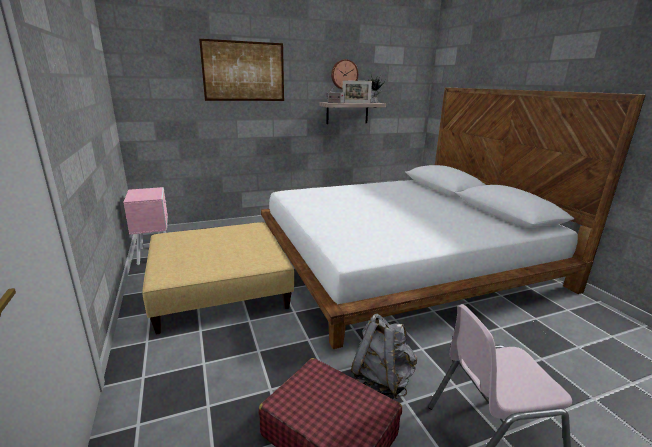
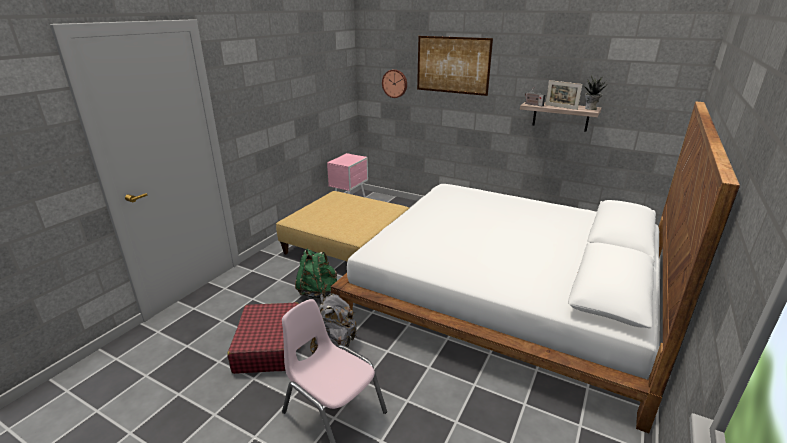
camera: 50 degrees right, 5 degrees up
wall clock [331,59,358,89] -> wall clock moved to [382,69,407,98]
none -> green backpack [295,249,337,299]

